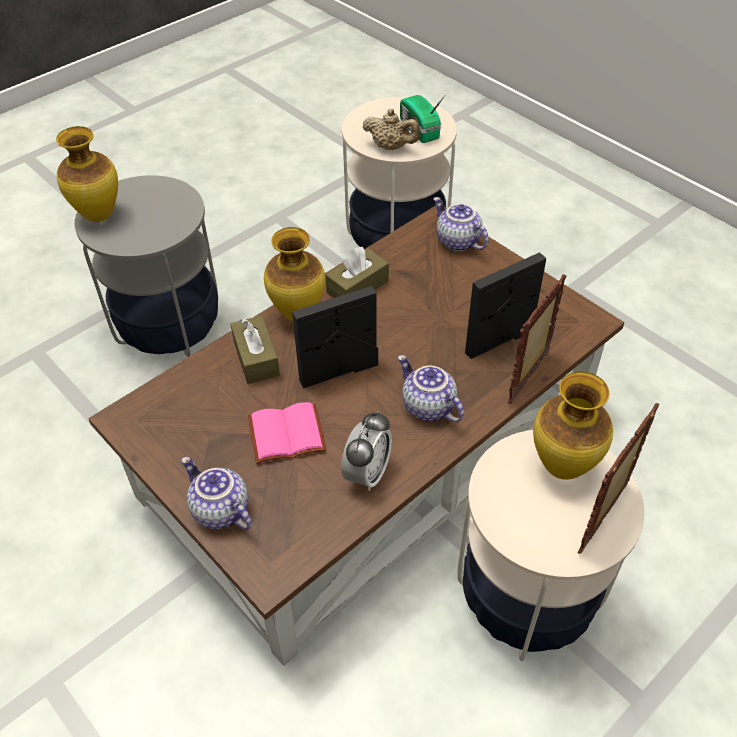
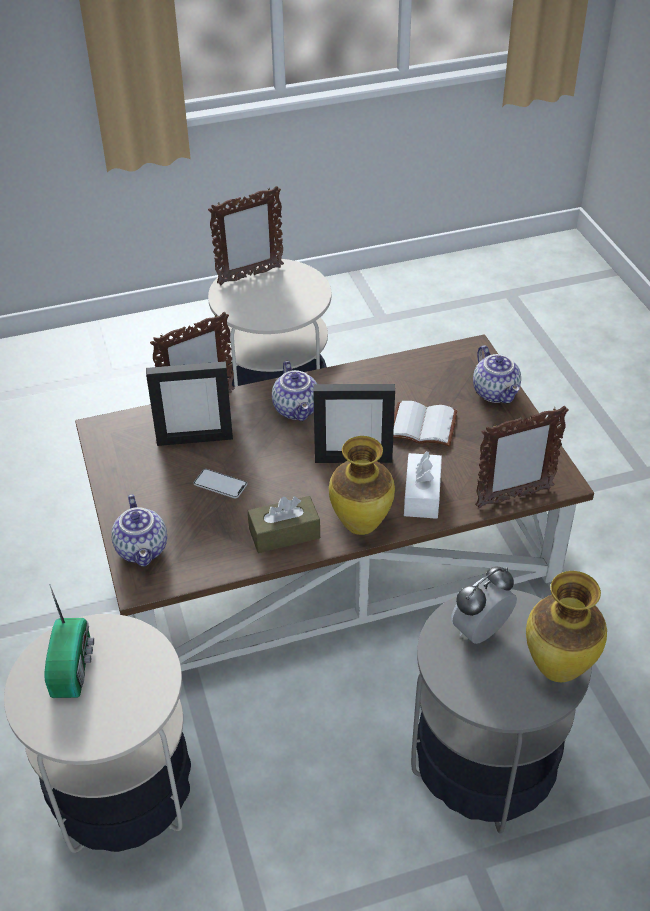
camera: 155 degrees left, 5 degrees down
brown tissue box [230,316,280,384] -> white tissue box [404,451,442,519]
pink book [248,402,326,464] -> white book [393,401,457,446]
alarm clock [341,411,392,491] -> alarm clock moved to [451,567,517,644]
beige teapot [363,109,420,150] -> none
vase [533,372,613,480] -> none
none -> phone [194,469,247,499]
none -> picture frame [475,406,569,508]

